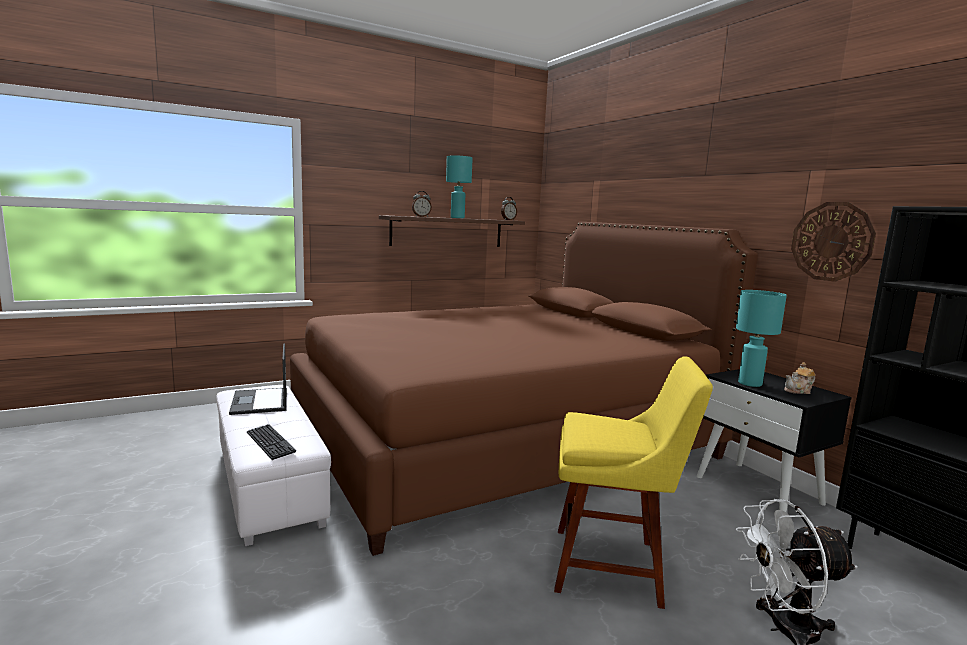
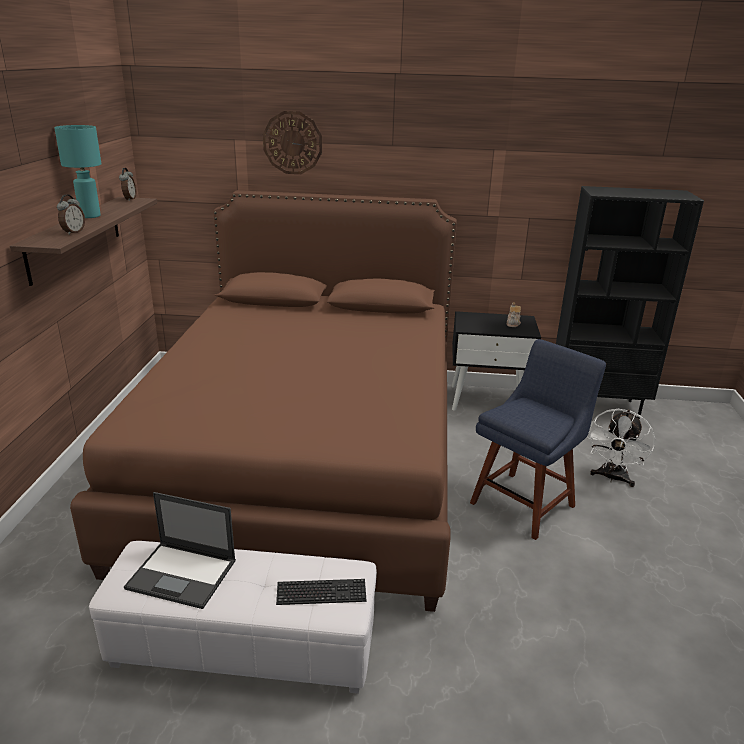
camera: 55 degrees left, 15 degrees up
yellow chair [554,356,713,609] -> blue chair [470,339,606,540]
turquoise table lamp [736,290,787,387] -> none
wall clock [791,202,876,282] -> wall clock moved to [263,111,322,174]

